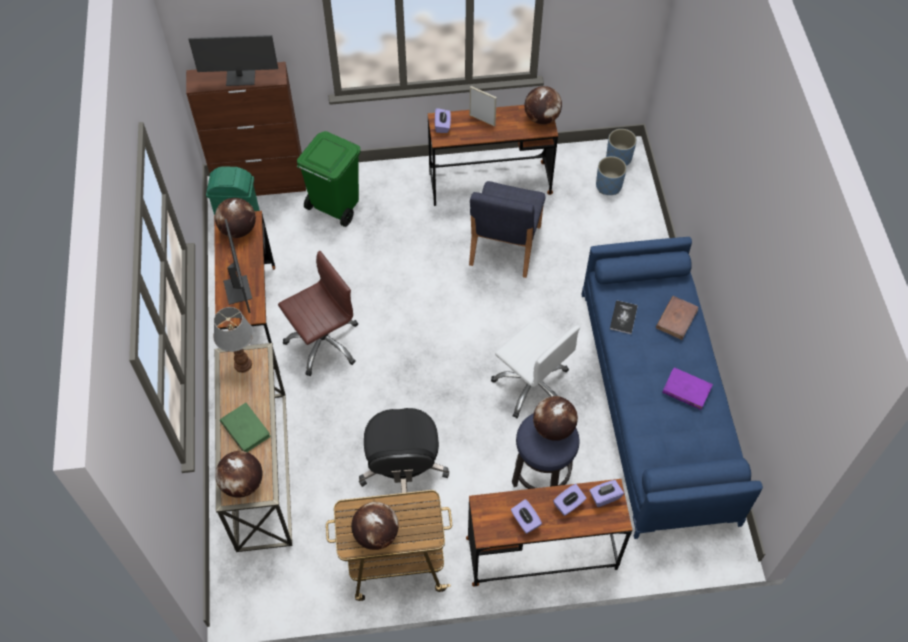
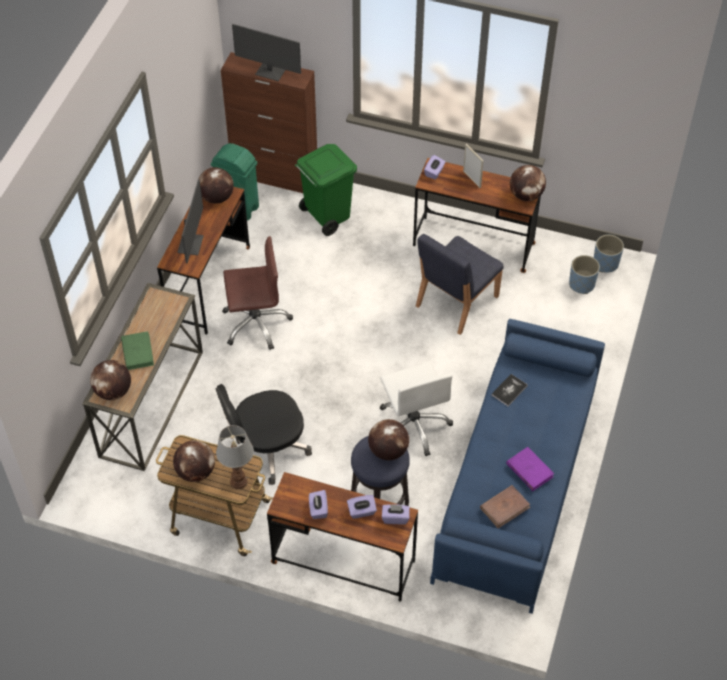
camera: 25 degrees right, 5 degrees down
table lamp [214,307,253,373] -> table lamp moved to [216,425,254,490]
black office chair [359,408,449,511] -> black office chair turned 45 degrees clockwise [216,384,312,485]
brown book [656,296,698,340] -> brown book moved to [480,485,531,529]

